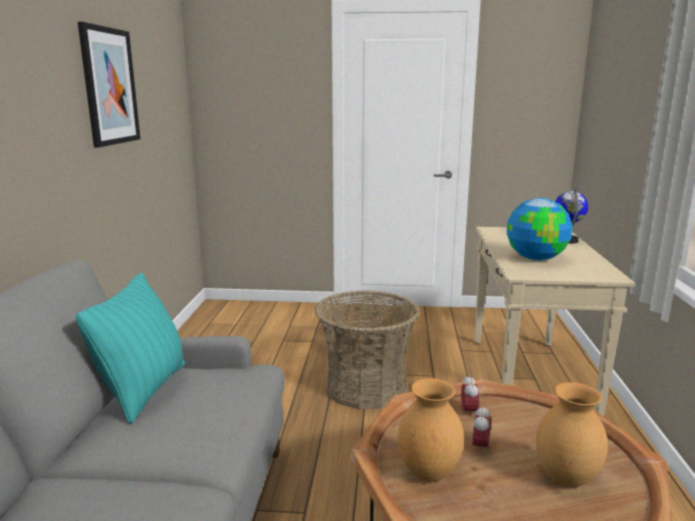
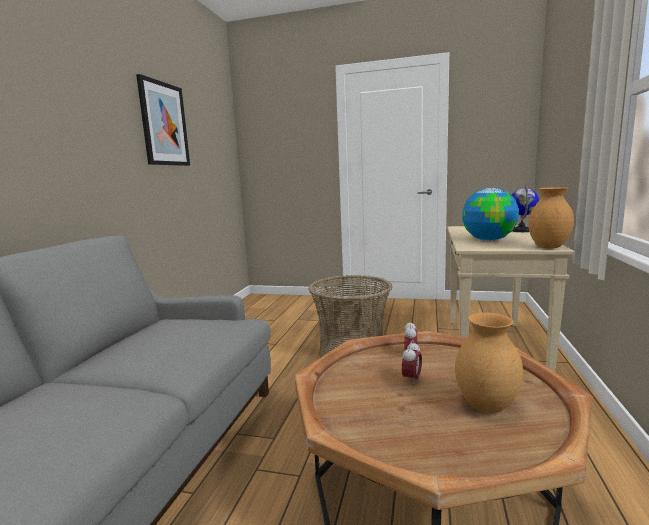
camera: 10 degrees right, 5 degrees down
turquoise pillow [76,273,185,424] -> none
brown vase [398,378,464,482] -> brown vase moved to [528,187,574,249]

